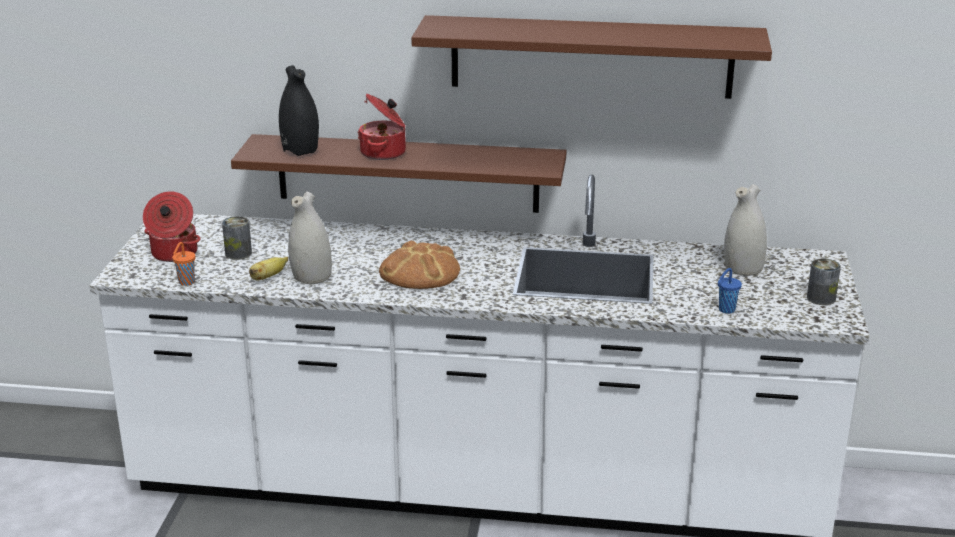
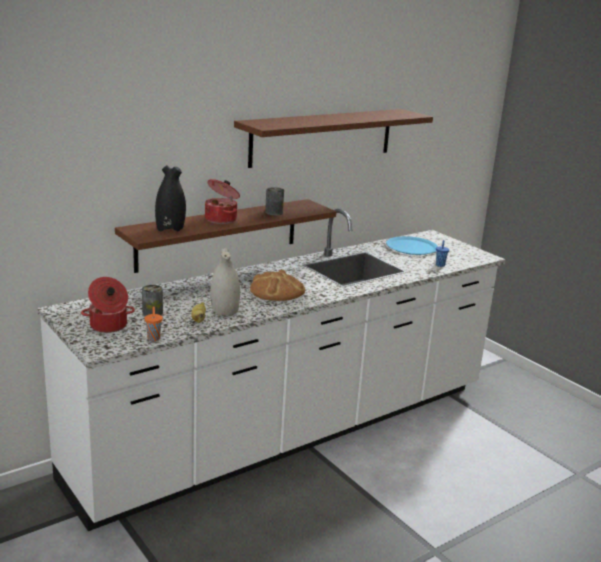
camera: 45 degrees left, 5 degrees down
white vase [724,184,767,276] -> blue plate [386,236,438,255]
can [807,258,841,305] -> can moved to [265,187,284,215]

